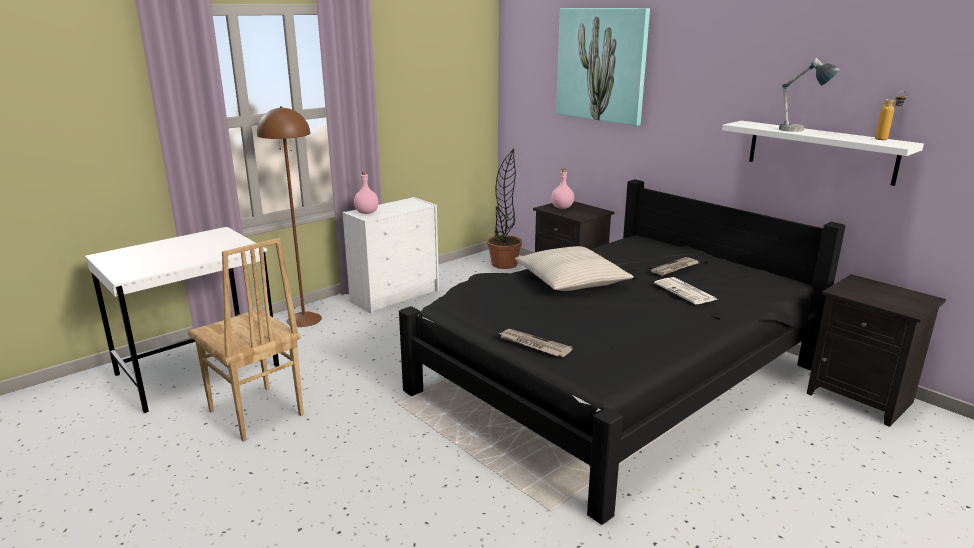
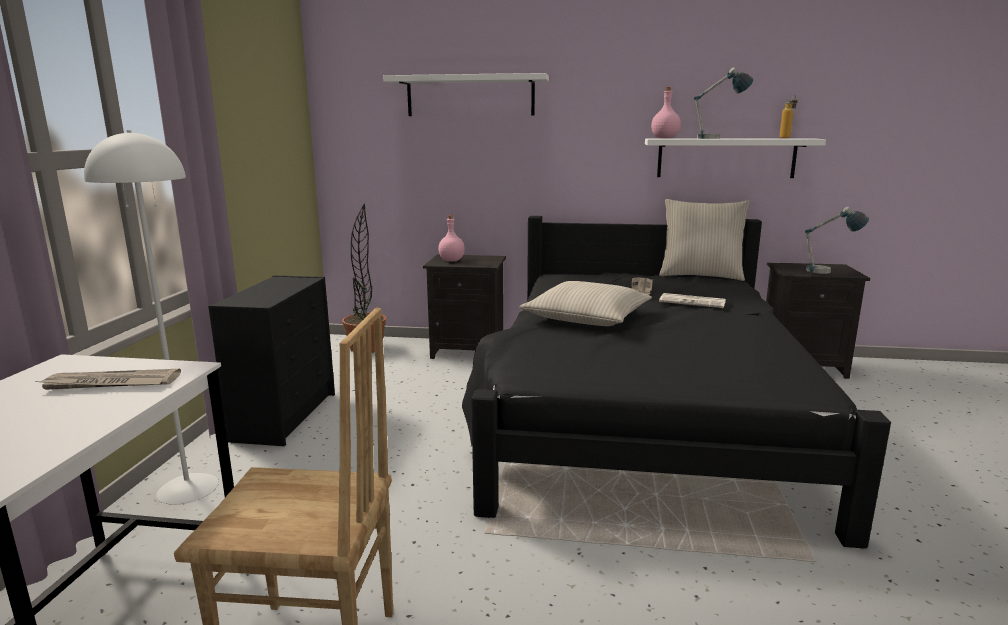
camera: 40 degrees left, 5 degrees down
brown floor lamp [257,106,322,327] -> white floor lamp [84,130,219,505]
white dresser [342,197,439,314] -> black dresser [208,275,335,446]
pink bottle [354,171,378,214] -> pink bottle moved to [651,87,681,139]
newspaper [499,329,573,357] -> newspaper moved to [35,369,181,390]
picture [556,8,650,126] -> white shelf [383,73,549,116]
none -> beige pillow [659,199,750,281]
none -> table lamp [805,207,869,274]

